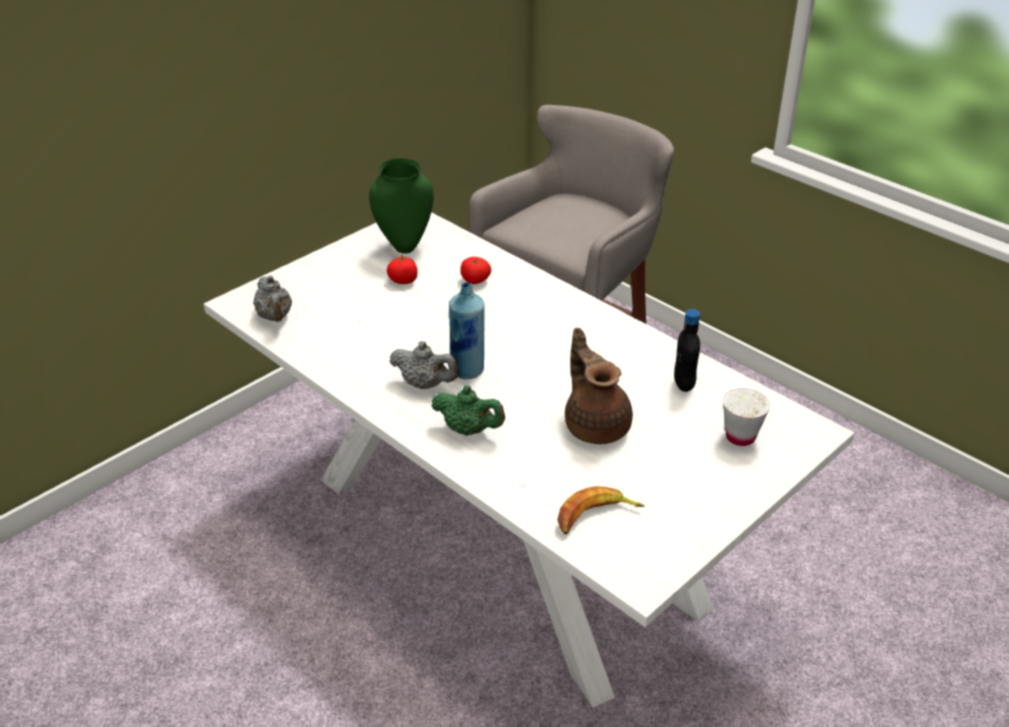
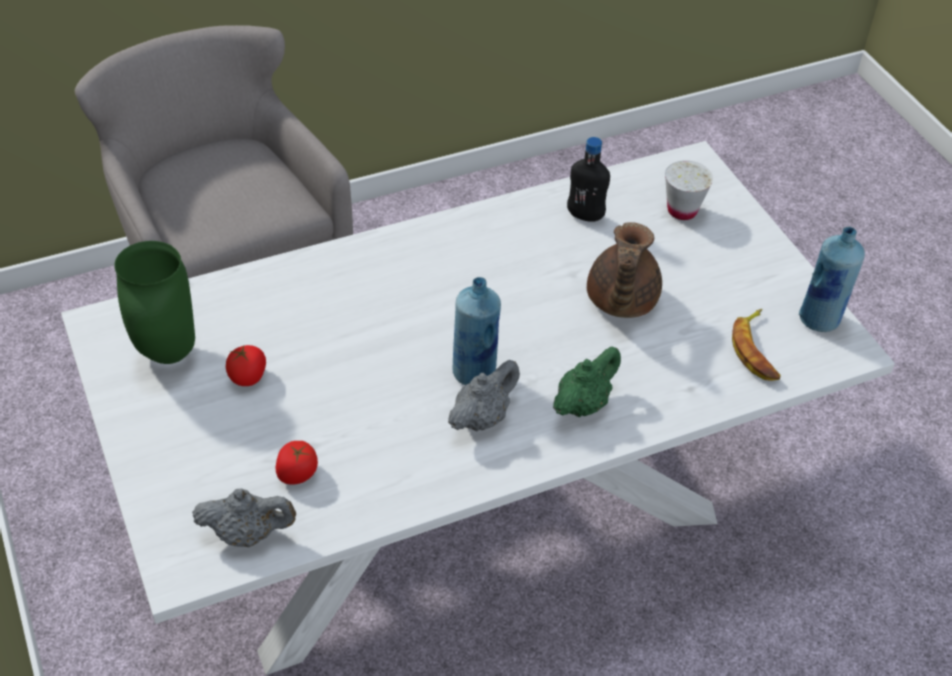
camera: 70 degrees left, 10 degrees up
tomato [460,257,491,284] -> tomato moved to [275,441,318,485]
brown teapot [565,328,633,444] -> brown teapot turned 75 degrees counterclockwise [587,222,662,318]
none -> blue bottle [799,227,865,332]

